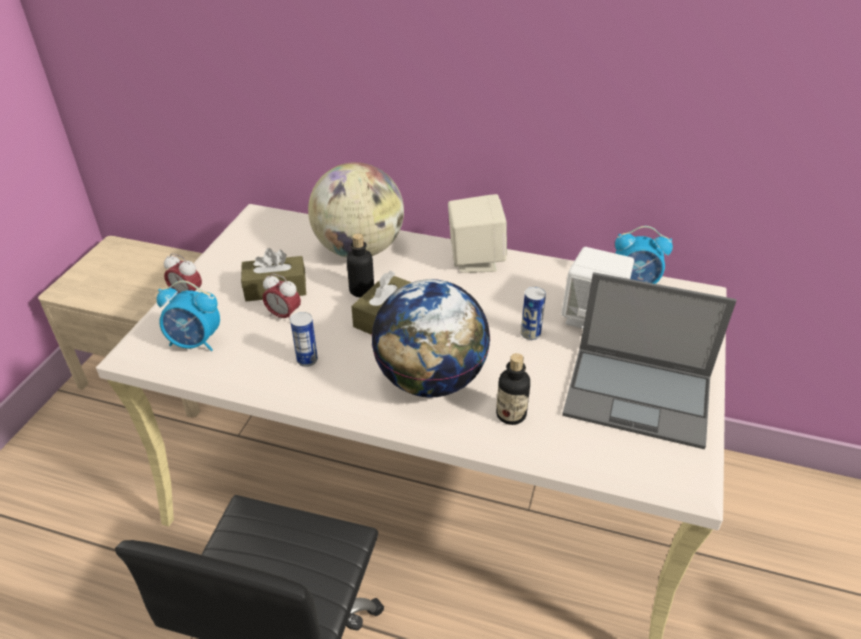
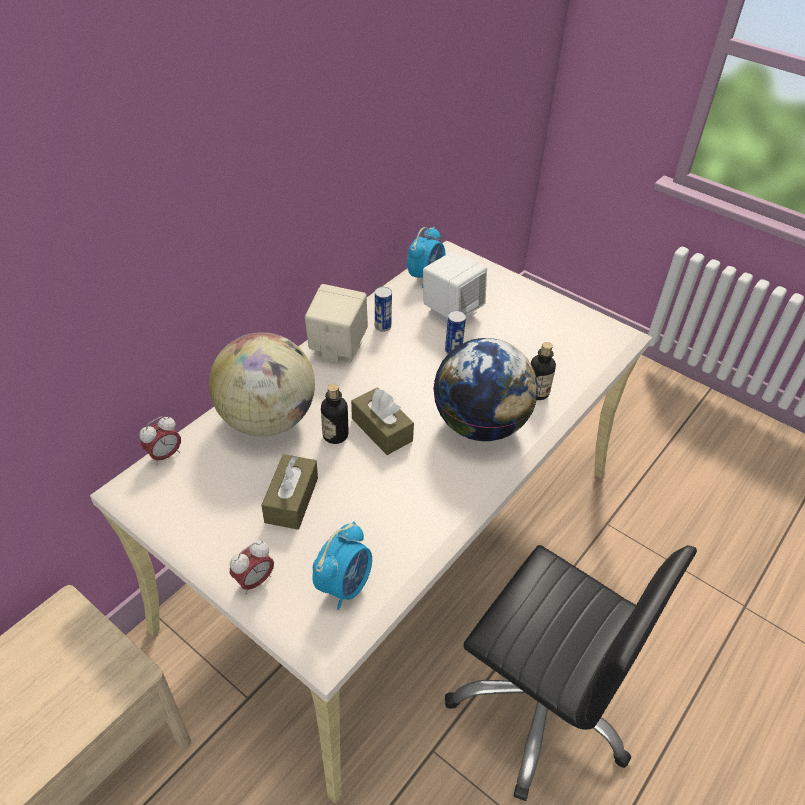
camera: 70 degrees left, 5 degrees up
alarm clock [263,273,301,320] -> alarm clock moved to [140,416,181,466]
can [290,312,318,367] -> can moved to [375,287,392,332]
laptop [562,272,736,449] -> none

